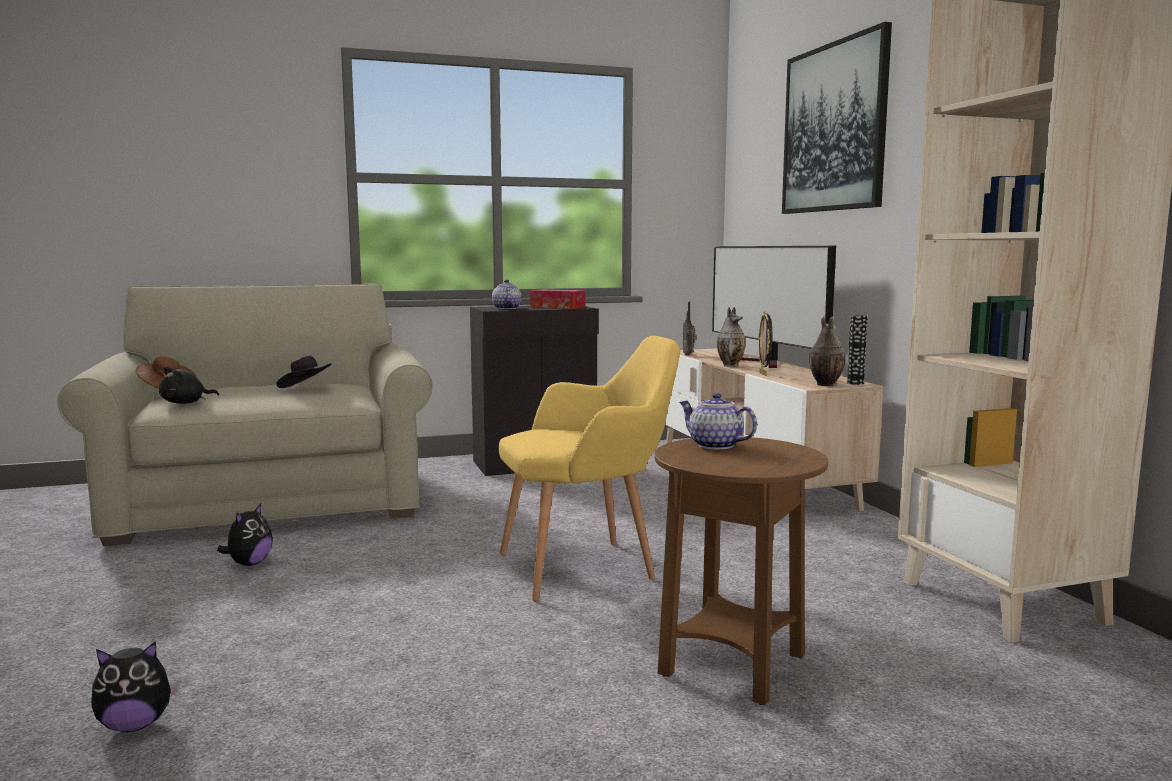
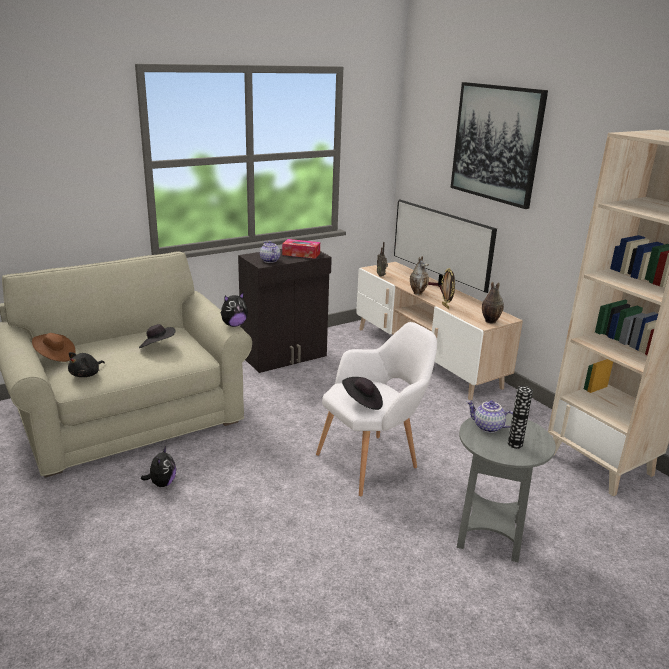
camera: 15 degrees left, 15 degrees up
plush toy [91,641,180,732] -> plush toy moved to [221,292,248,327]
yellow armchair [499,336,680,601] -> white armchair [316,322,437,497]
brown side table [655,437,828,705] -> grey side table [457,414,556,562]
vase [847,315,868,385] -> vase moved to [508,386,533,449]
none -> black hat [342,377,383,410]

